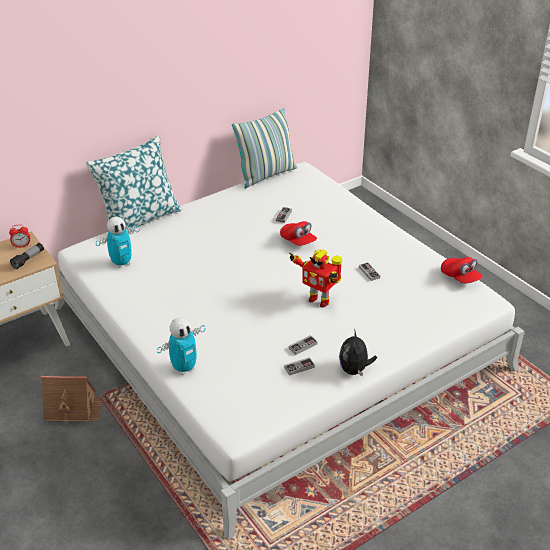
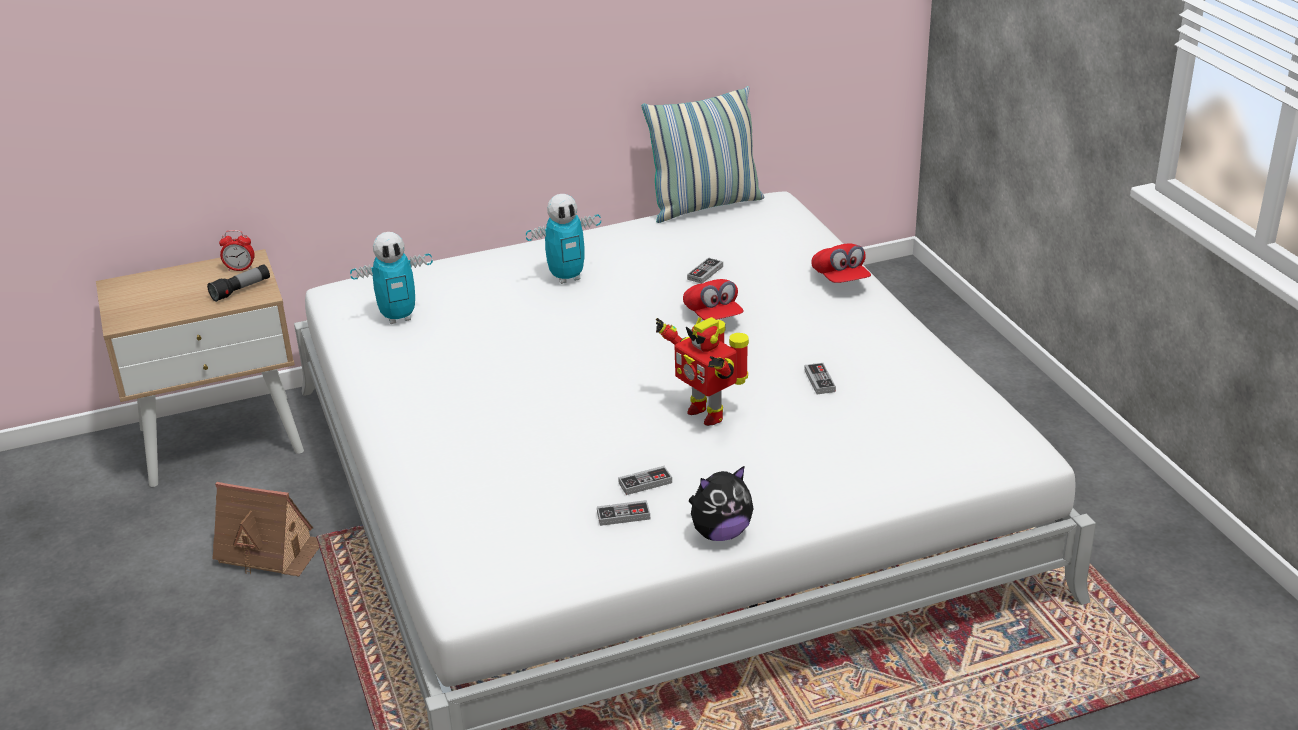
camera: 15 degrees right, 5 degrees down
pillow [86,135,182,231] -> none
toy robot [157,317,205,375] -> toy robot moved to [526,194,601,284]
plush toy [339,329,377,377] -> plush toy turned 135 degrees counterclockwise [688,465,753,541]
red cap [441,257,483,284] -> red cap moved to [811,243,871,283]

